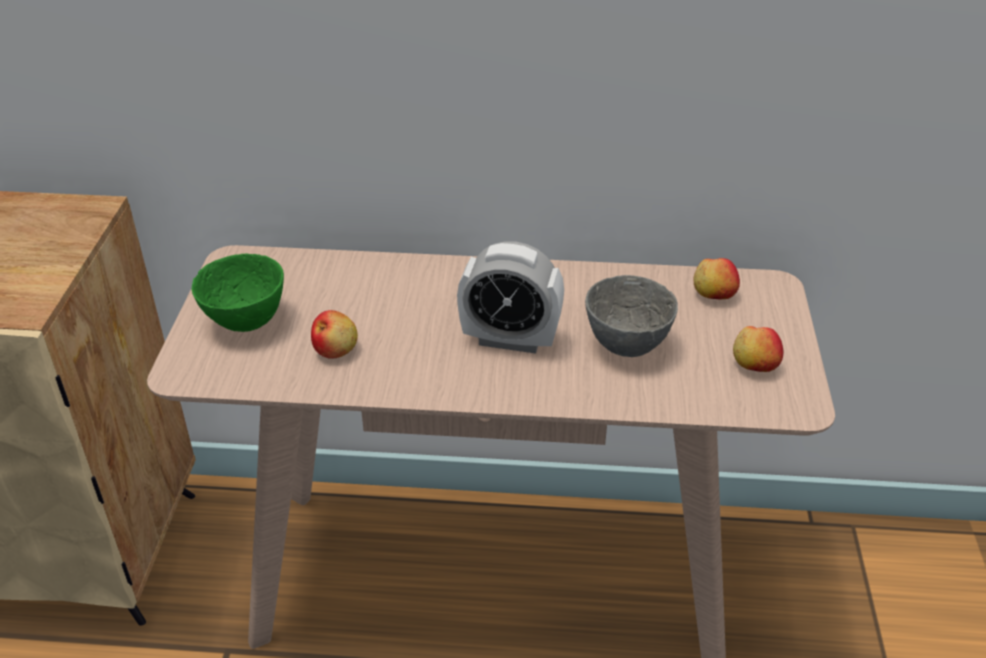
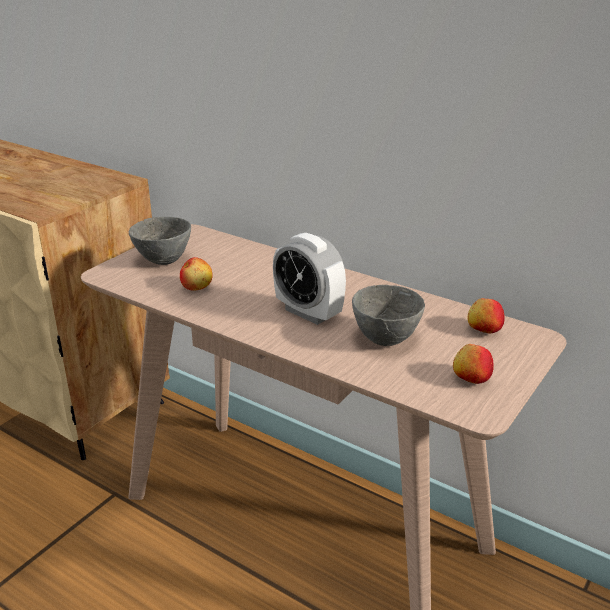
camera: 30 degrees right, 10 degrees down
green bowl [192,254,284,332] -> grey bowl [129,217,191,265]

